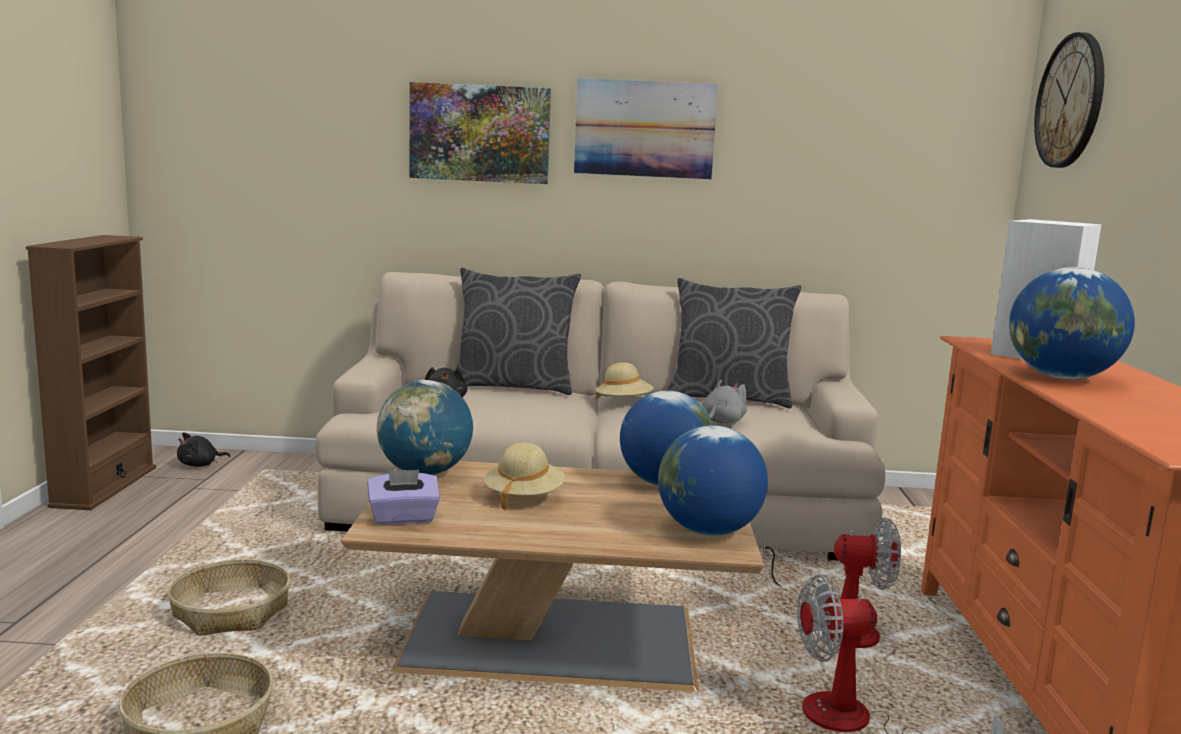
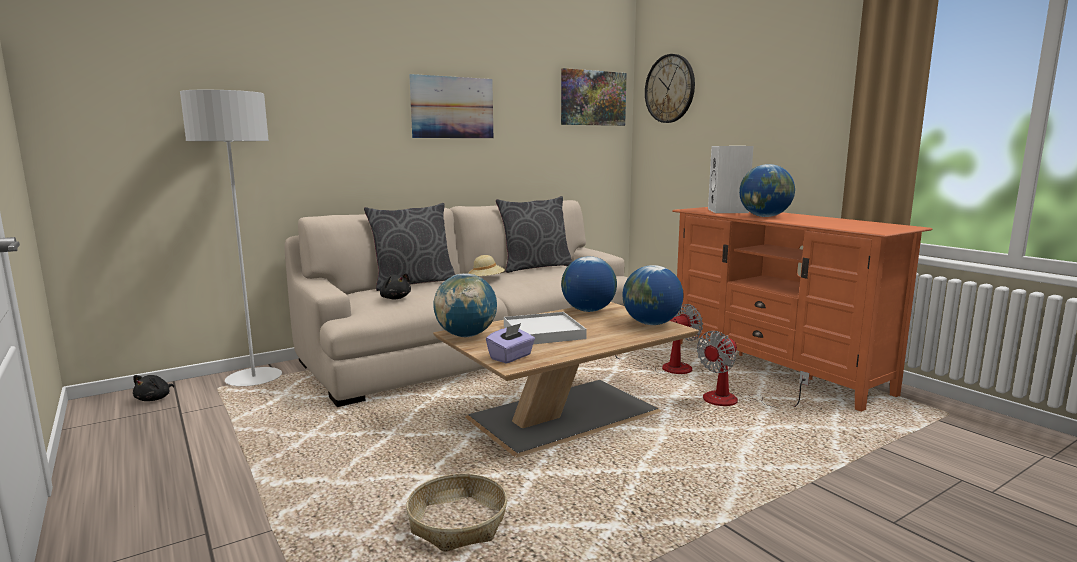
camera: 35 degrees left, 0 degrees up
brown bookcase [26,235,156,510] -> none
basket [167,559,290,636] -> none
picture [409,82,551,184] -> picture moved to [561,68,627,126]
beige hat [484,442,565,510] -> white tray [504,312,587,344]
grey plush toy [702,380,747,423] -> none
none -> grey floor lamp [180,90,282,386]

